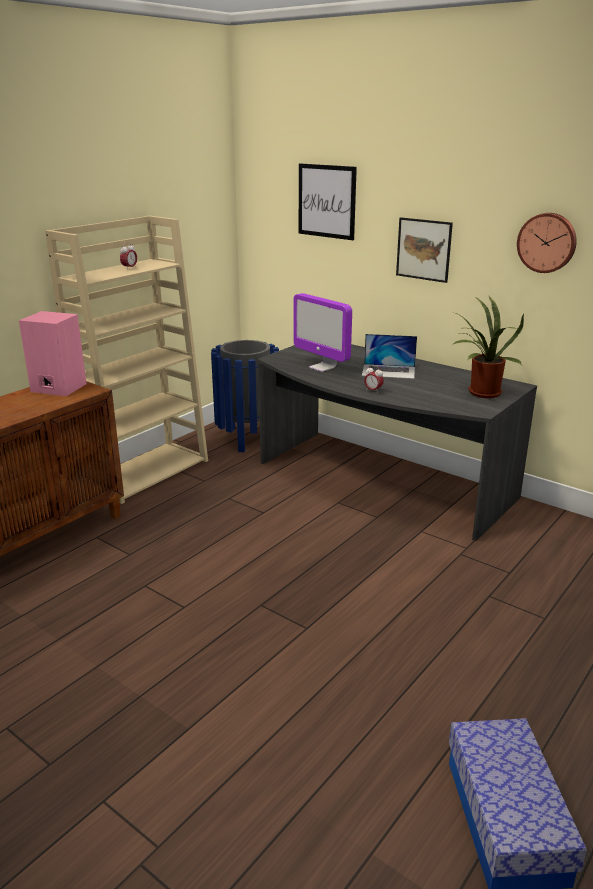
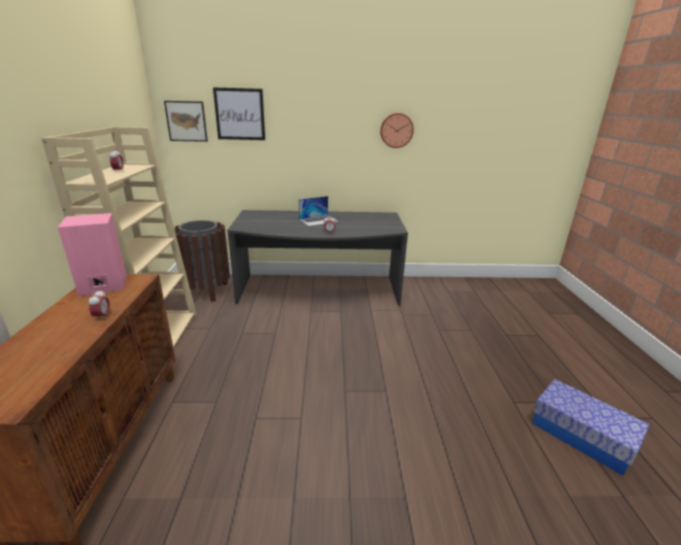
camera: 40 degrees left, 0 degrees up
blue trash can [211,340,279,452] -> brown trash can [174,220,230,302]
monitor [293,293,352,372] -> none
picture [396,217,453,283] -> picture moved to [164,101,208,142]
potted plant [453,296,524,398] -> none
none -> alarm clock [88,289,110,321]

